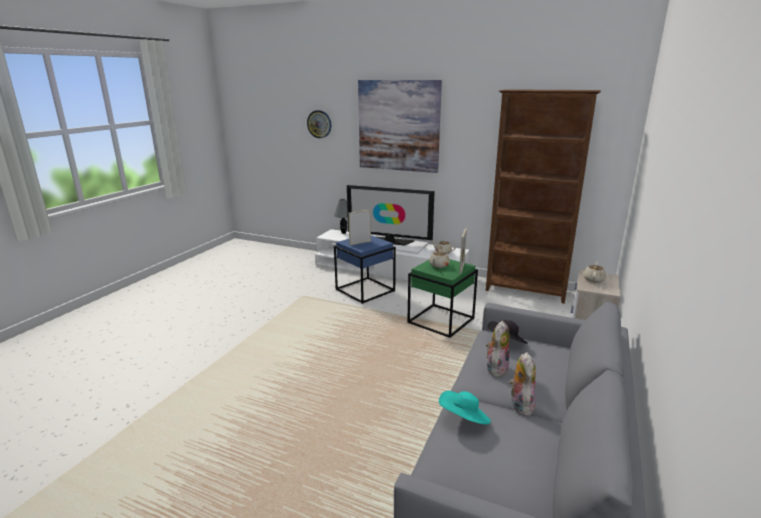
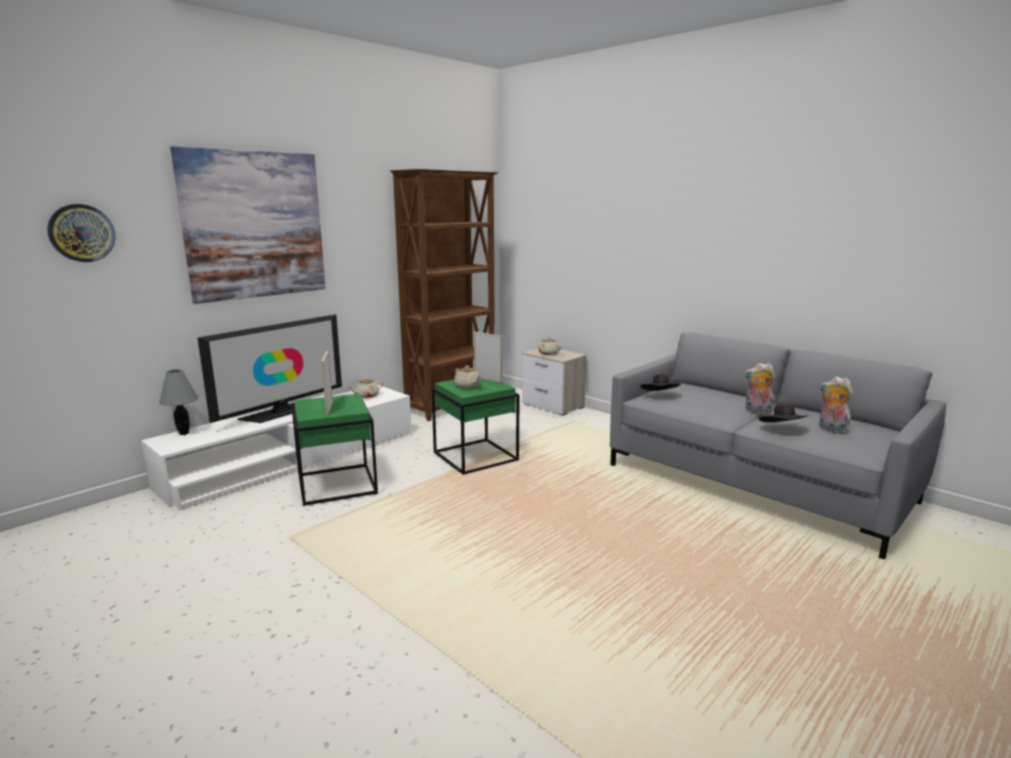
camera: 70 degrees left, 5 degrees down
blue side table [334,235,396,304] -> green side table [291,394,378,506]
turquoise hat [439,391,491,425] -> black hat [759,404,807,423]
plush toy [486,321,509,377] -> plush toy moved to [819,377,853,434]

